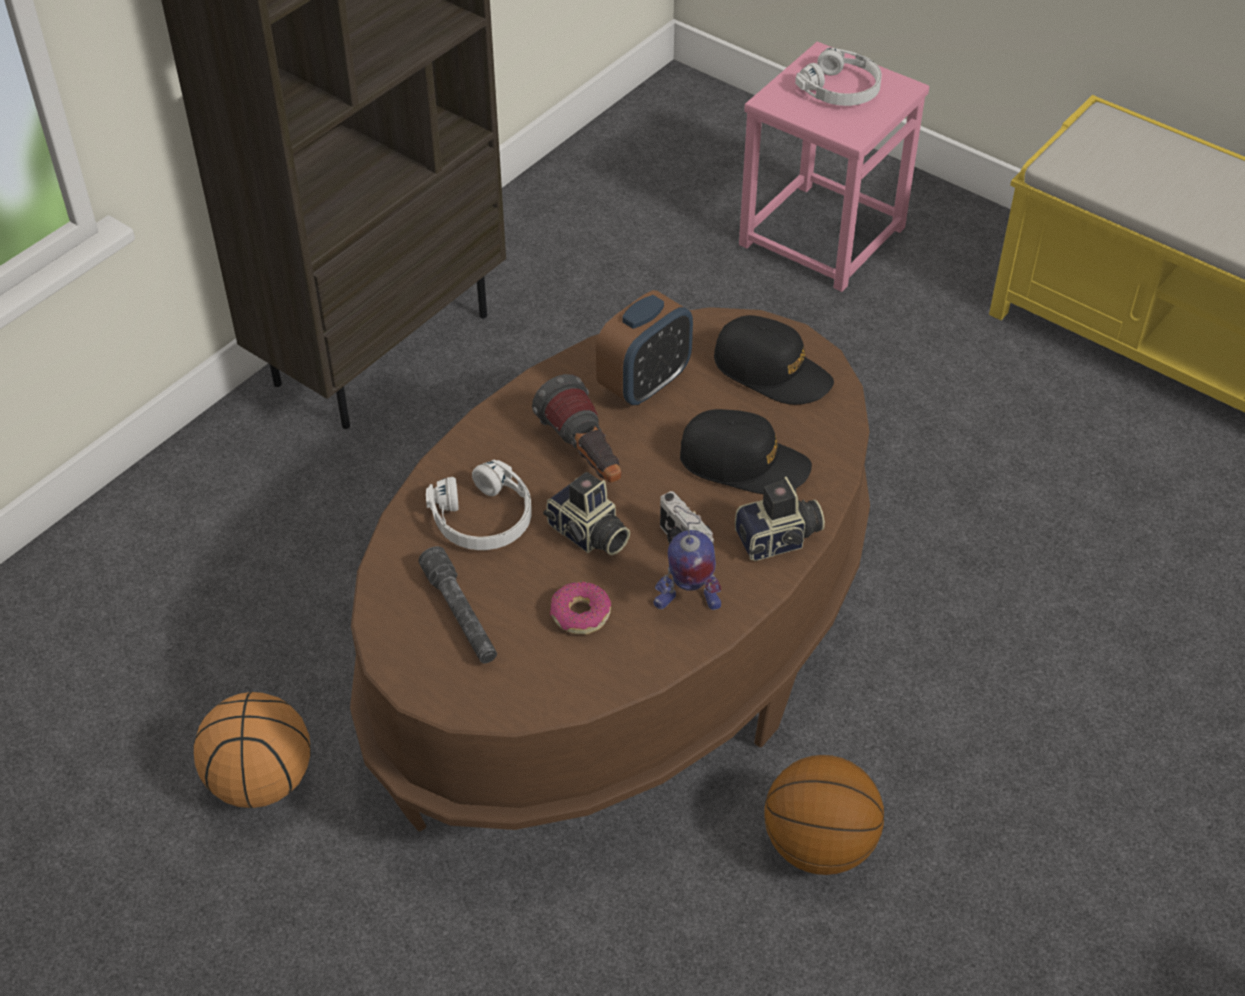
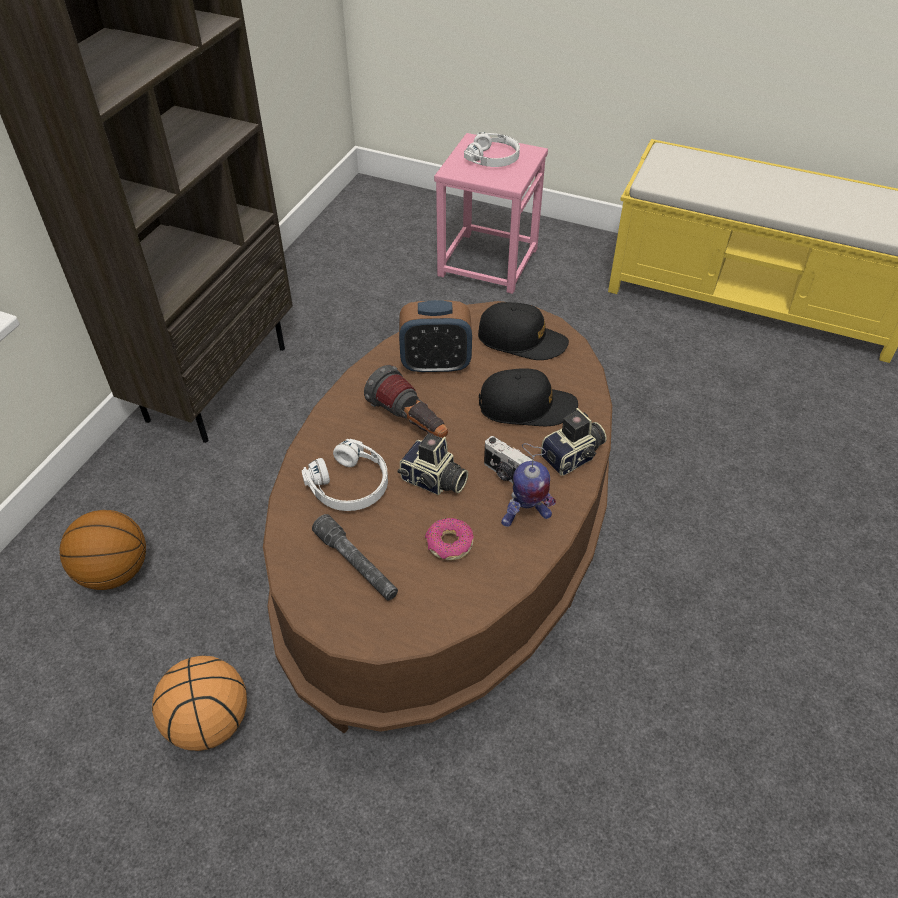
camera: 15 degrees left, 0 degrees up
alarm clock [596,290,693,406] -> alarm clock turned 60 degrees clockwise [399,300,472,374]
basketball [764,755,884,875] -> basketball moved to [60,510,146,590]

